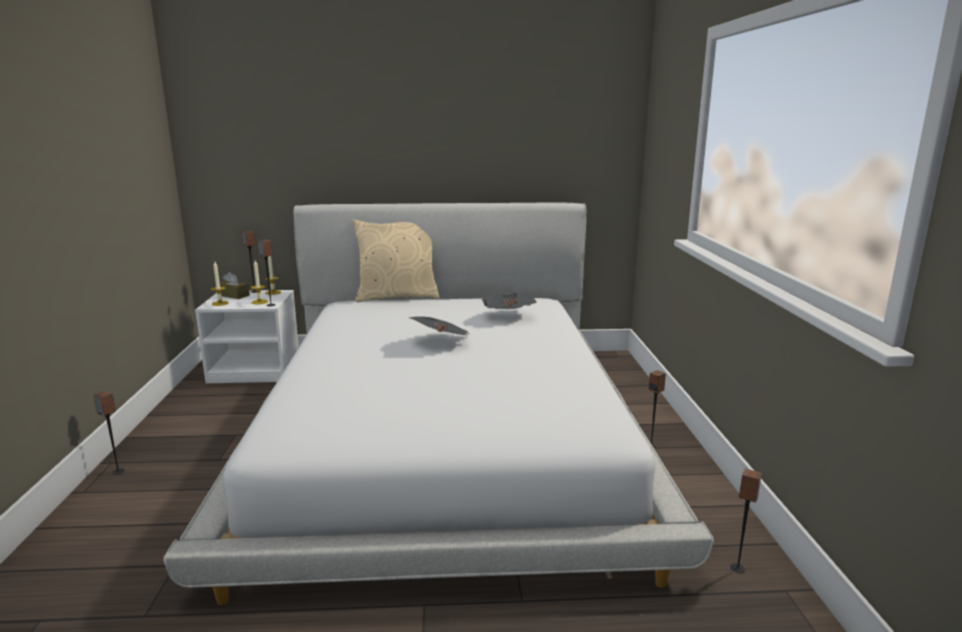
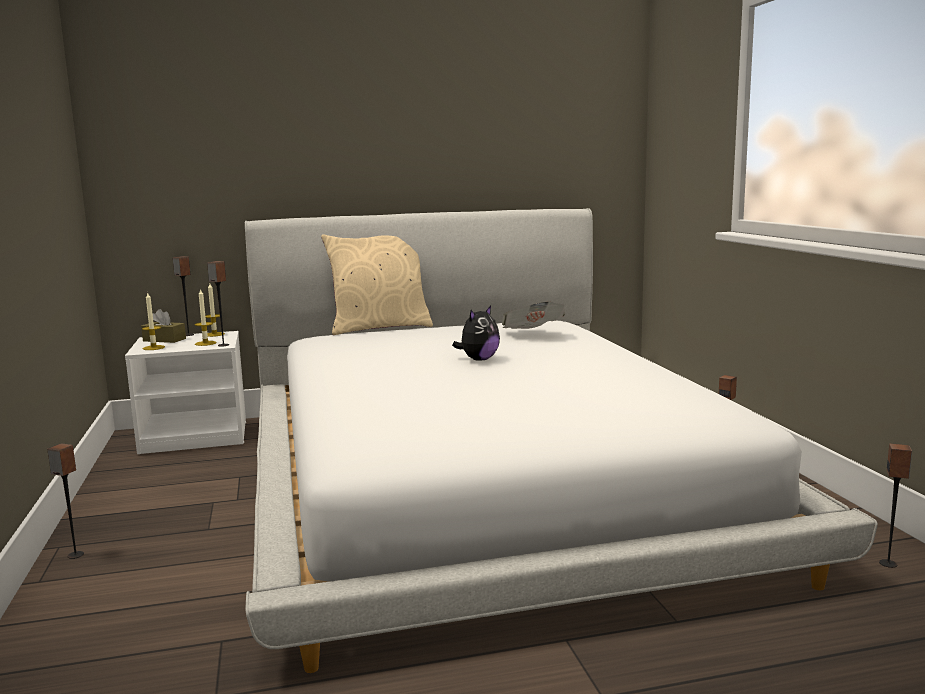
camera: 10 degrees left, 5 degrees down
newspaper [409,317,469,335] -> plush toy [452,306,500,361]

